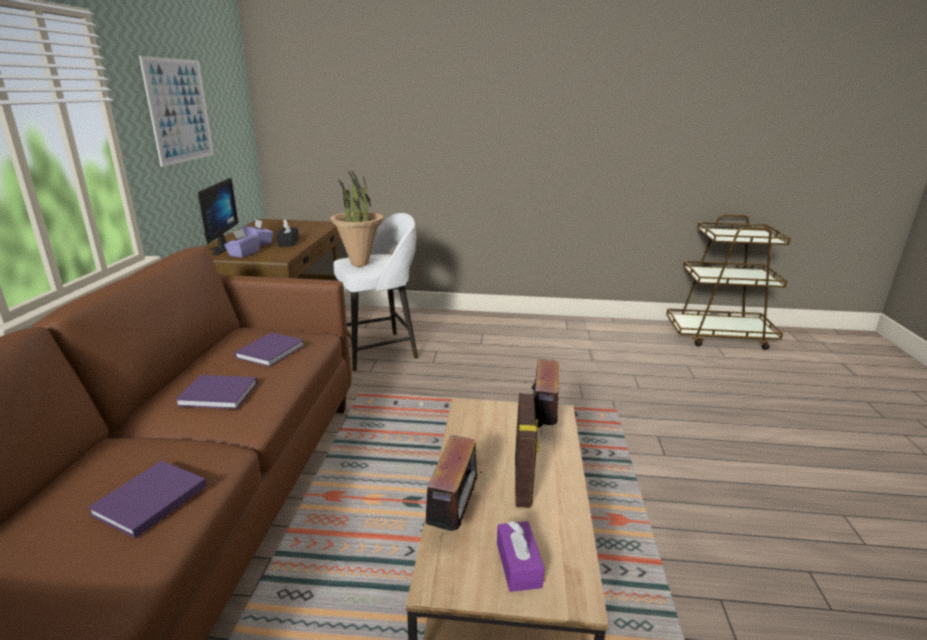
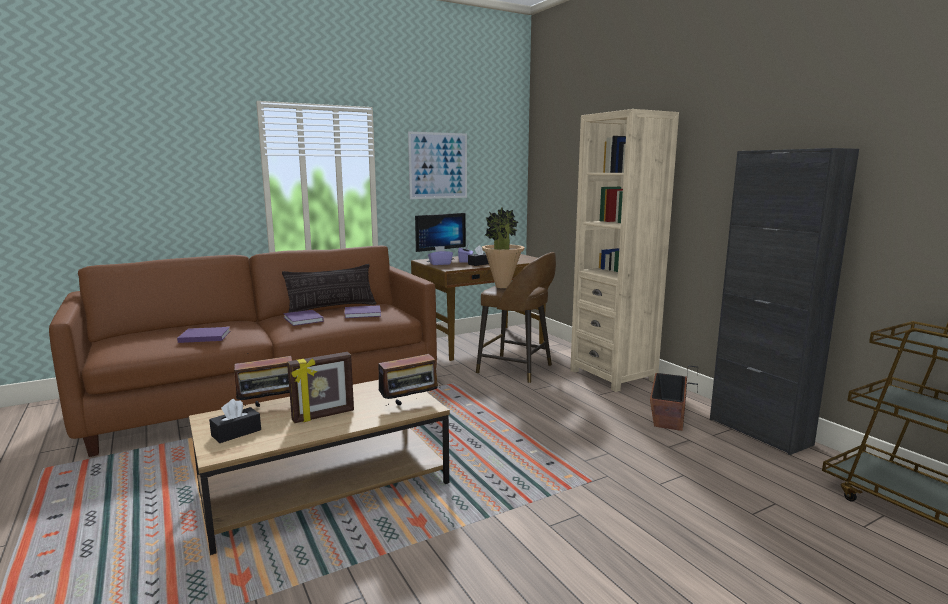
camera: 55 degrees right, 10 degrees down
white stool [334,213,418,371] -> brown stool [476,252,556,383]
purple tissue box [497,521,545,592] -> black tissue box [209,399,261,443]
none -> pillow [282,264,377,313]
none -> beige bookcase [570,109,679,392]
none -> planter [650,366,698,431]
none -> black cabinet [710,148,859,455]

